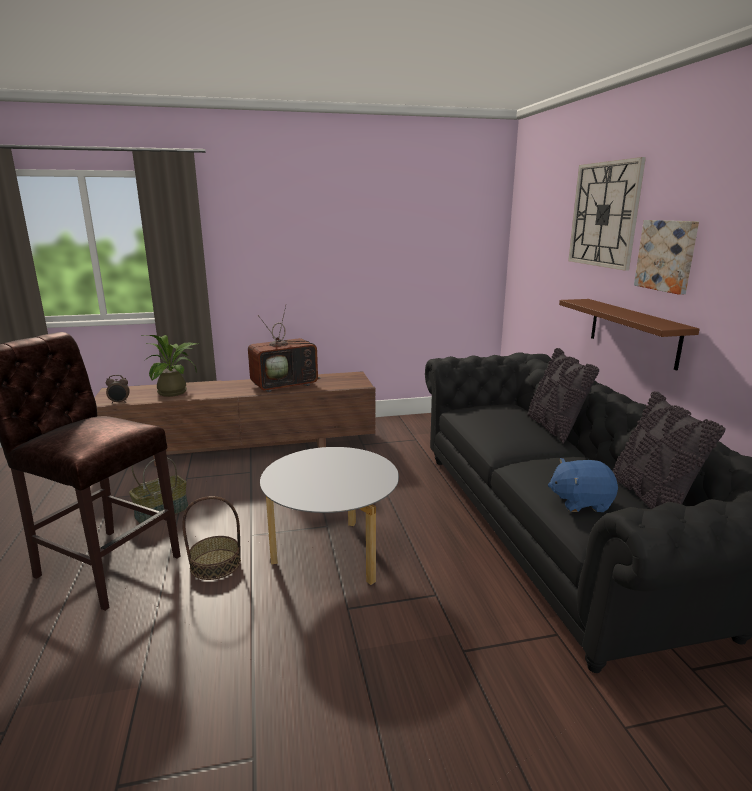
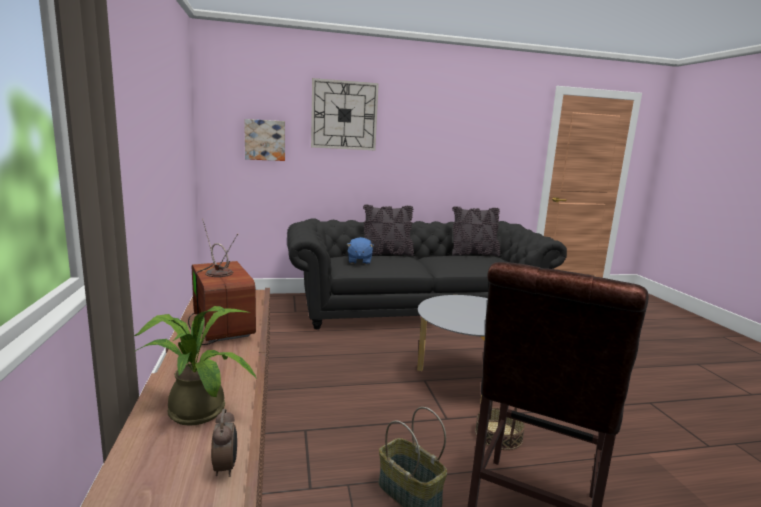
camera: 90 degrees left, 5 degrees down
blue plush toy [548,458,618,512] -> blue plush toy moved to [346,237,374,265]
brown shelf [559,299,700,371] -> none
picture [634,220,699,295] -> picture moved to [244,119,285,161]

